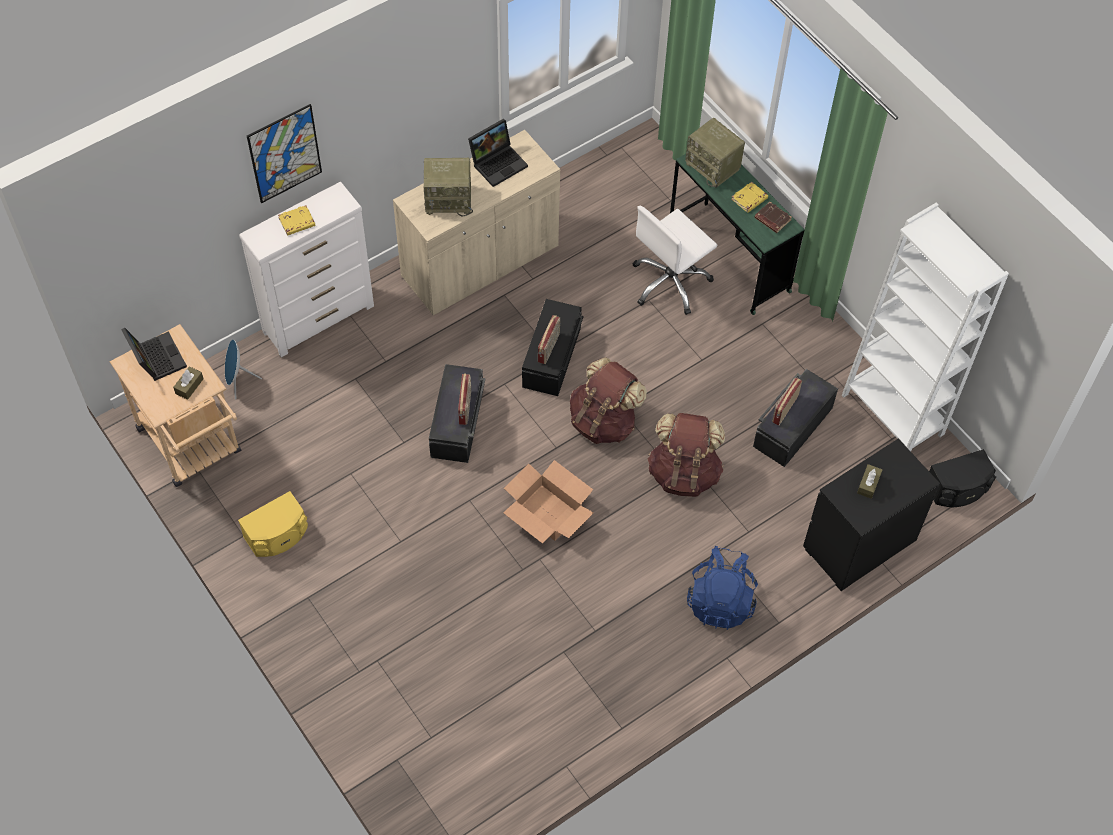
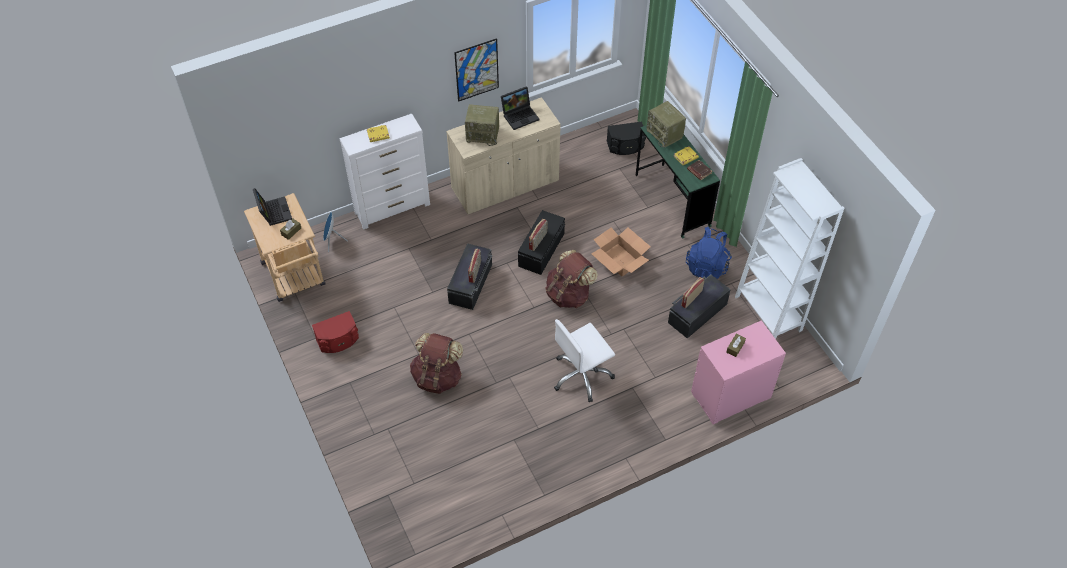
camera: 10 degrees right, 5 degrees down
yellow speaker [238,491,308,557] -> red speaker [312,311,359,353]
picture [247,104,322,203] -> picture moved to [454,38,499,102]
cardboard box [503,460,594,543] -> cardboard box moved to [592,227,651,277]
white office chair [633,205,717,315] -> white office chair moved to [554,319,615,402]
brown backpack [648,413,725,497] -> brown backpack moved to [410,333,463,394]
blue backpack [687,546,758,630] -> blue backpack moved to [686,227,732,279]
black dresser [803,439,940,591] -> pink dresser [691,320,786,424]
black speaker [929,449,996,508] -> black speaker moved to [607,121,646,155]

